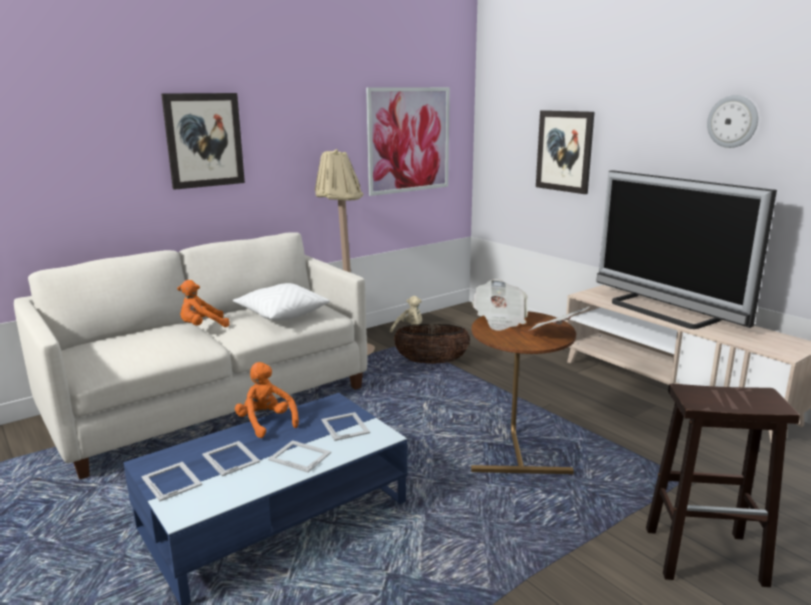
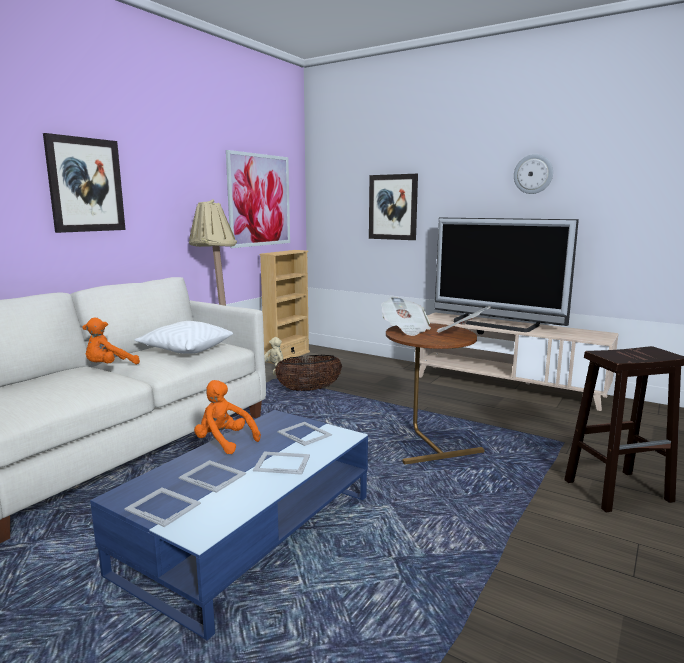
camera: 20 degrees left, 5 degrees down
none -> beige bookcase [260,250,310,364]

